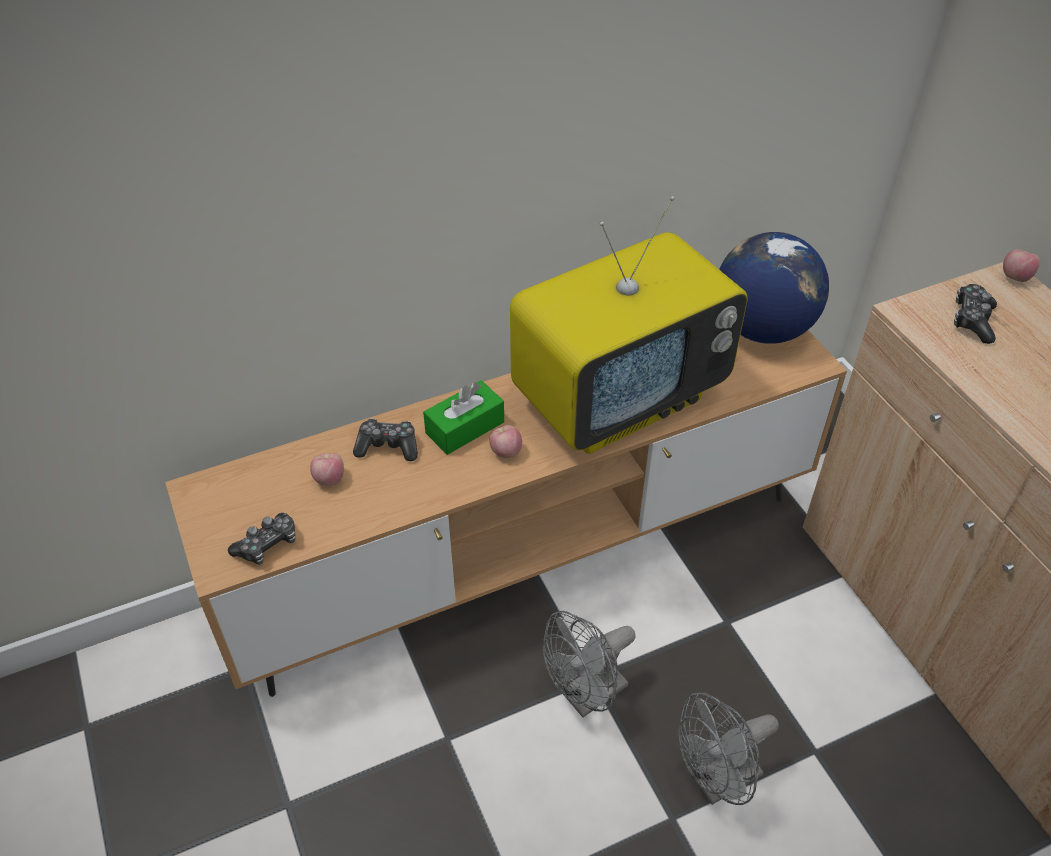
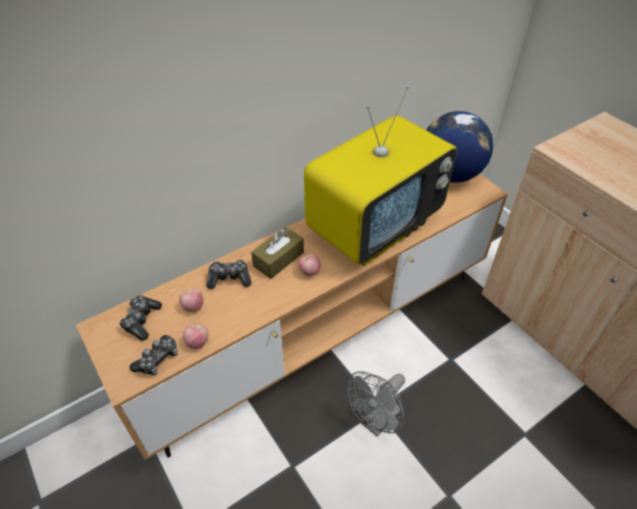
camera: 10 degrees left, 0 degrees up
green tissue box [423,380,504,455] -> brown tissue box [251,227,304,279]
grey fan [678,692,779,805] -> none
game controller [954,284,997,344] -> game controller moved to [119,296,162,341]
apple [1003,249,1040,282] -> apple moved to [183,324,208,349]

